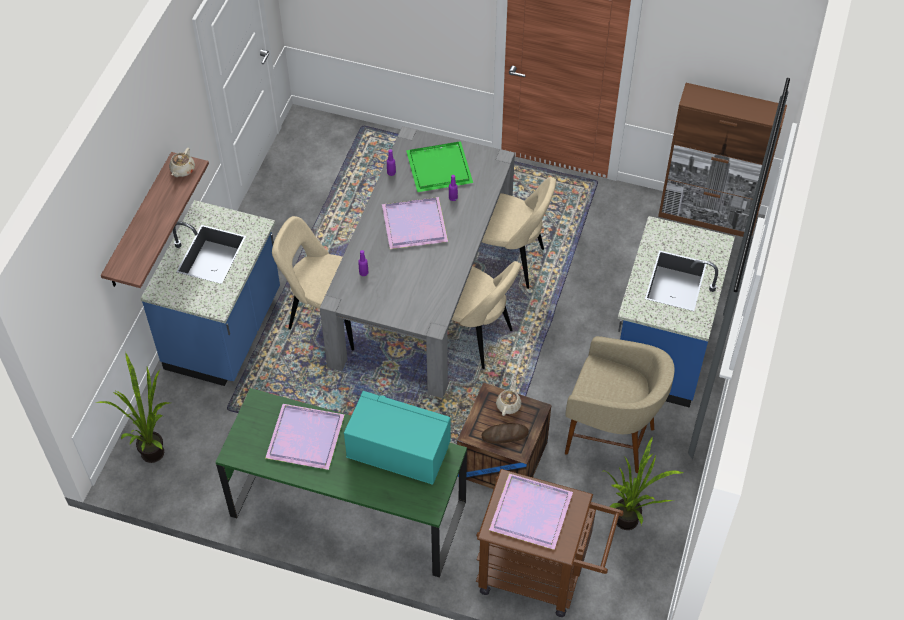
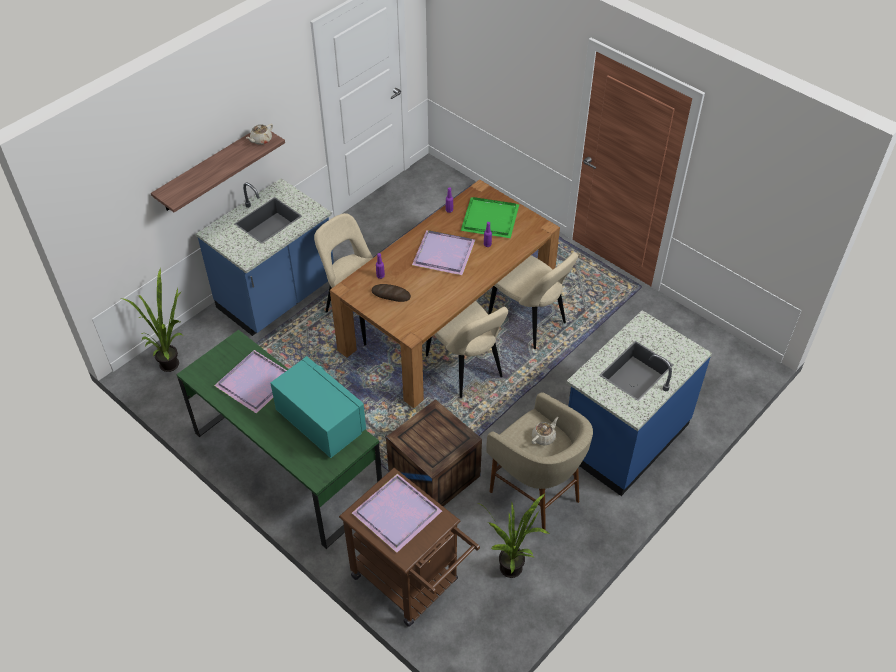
camera: 25 degrees right, 5 degrees down
grey dining table [320,126,515,398] -> brown dining table [330,180,560,408]
bread [482,423,529,444] -> bread moved to [372,284,411,302]
beige teapot [496,380,521,416] -> beige teapot moved to [532,417,559,446]
brown cabinet [658,83,787,237] -> none

